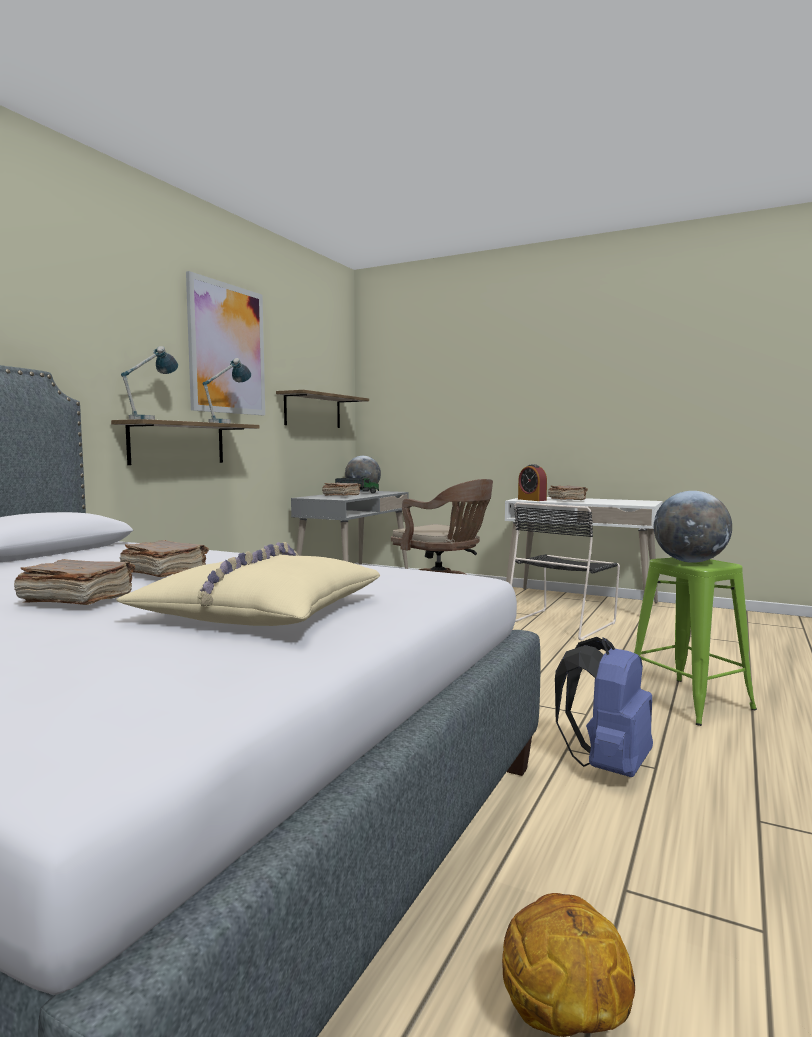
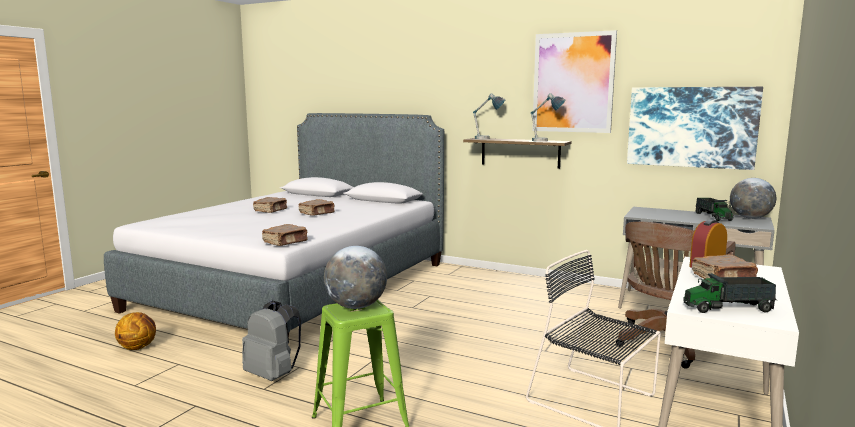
camera: 90 degrees right, 5 degrees up
beige pillow [116,542,380,626] -> none
shelf [276,390,369,428] -> picture [627,87,763,170]
brown book [322,483,361,496] -> brown book moved to [262,224,308,246]
blue backpack [555,637,653,777] -> grey backpack [242,301,301,381]
none -> toy truck [683,273,777,313]

